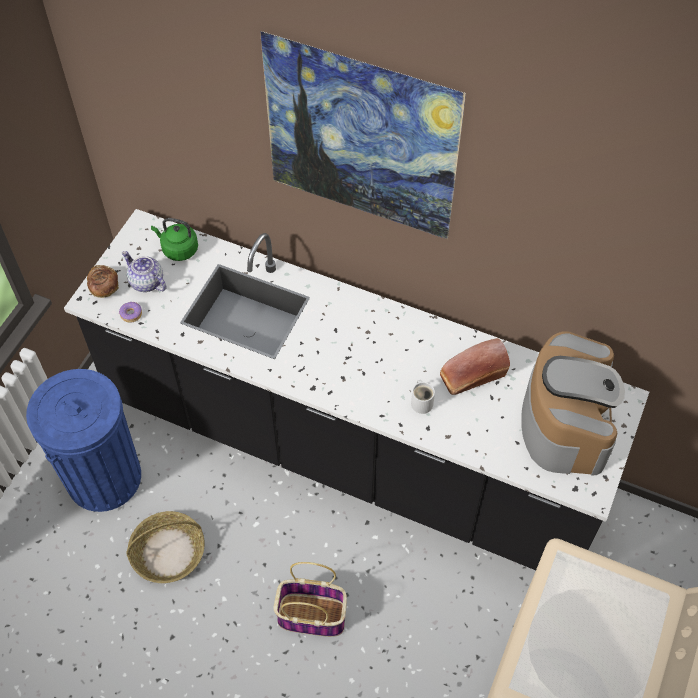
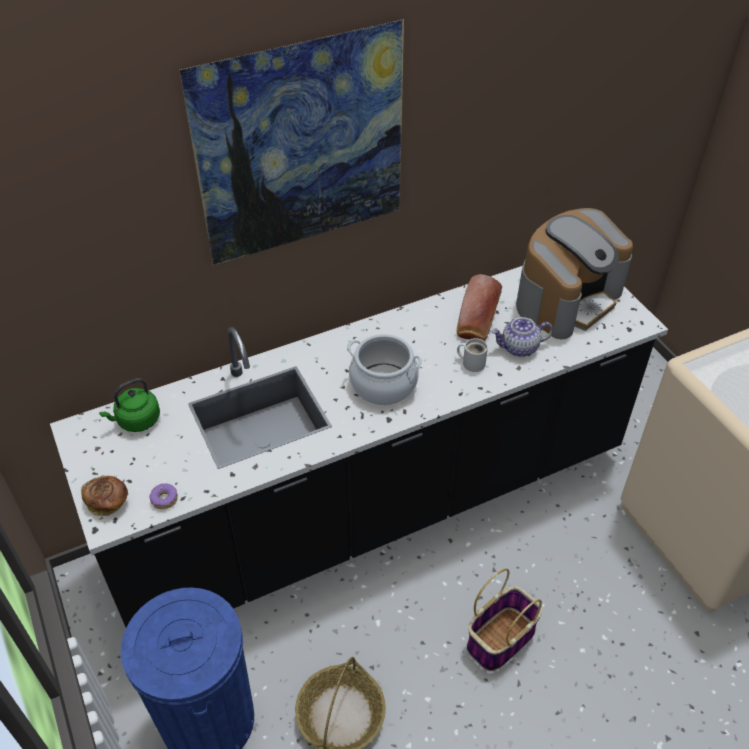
camera: 50 degrees left, 10 degrees down
teapot [122,251,167,292] -> teapot moved to [491,317,553,357]
coffee machine [521,331,625,476] -> coffee machine turned 90 degrees clockwise [516,208,633,340]
none -> cooking pot [347,334,422,405]

